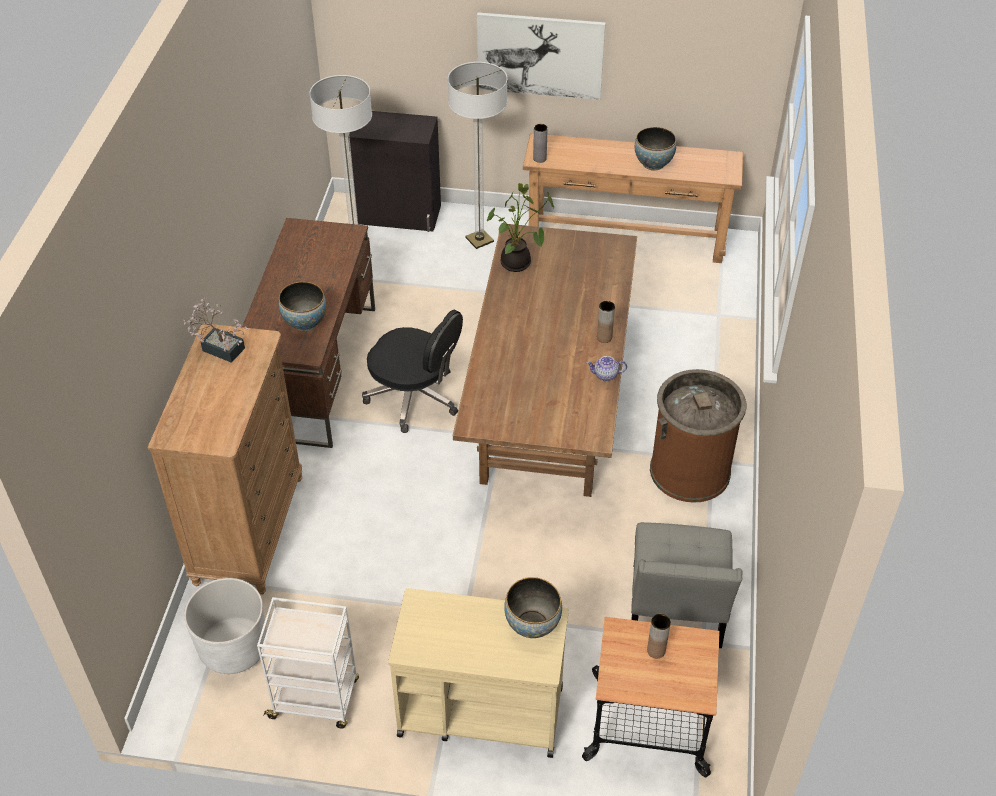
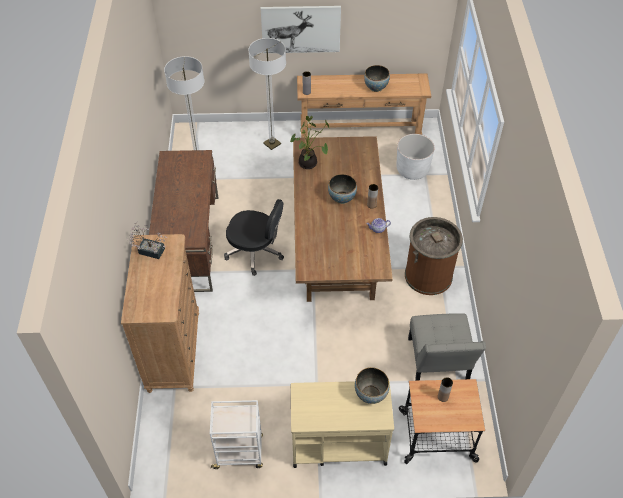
camera: 10 degrees left, 5 degrees up
white planter [184,578,267,674] -> white planter moved to [396,134,435,180]
bowl [278,282,326,331] -> bowl moved to [328,174,357,204]
black cabinet [349,111,441,232] -> none

